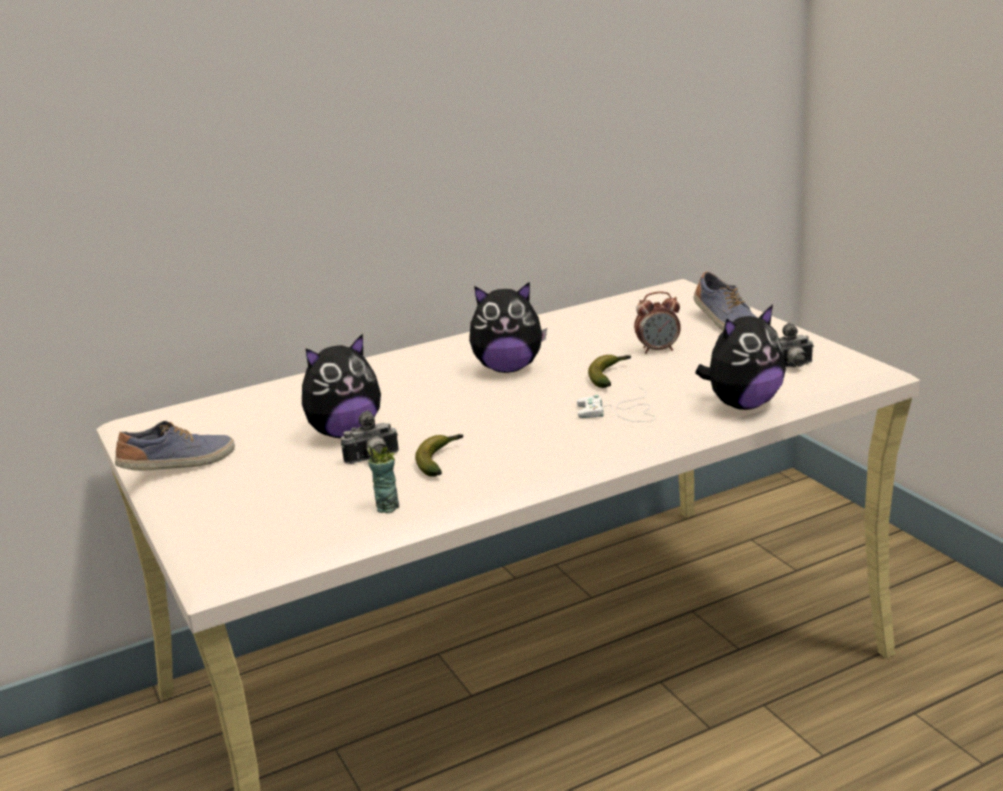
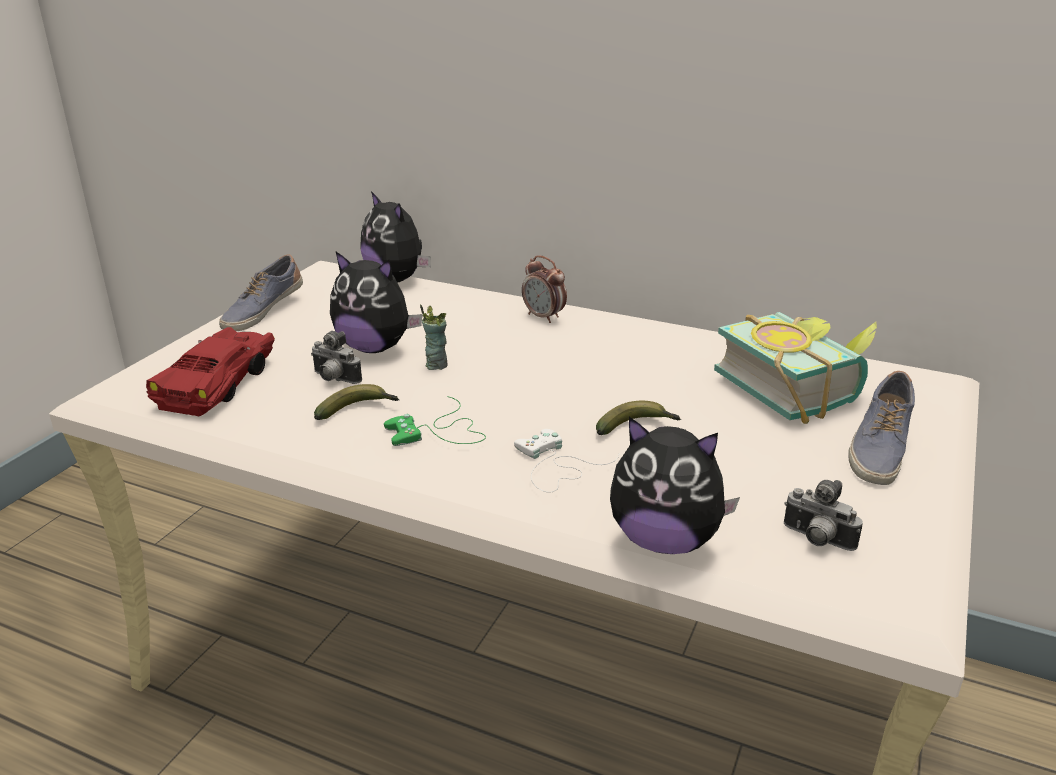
camera: 50 degrees right, 5 degrees up
shoe [115,421,235,471] -> shoe turned 105 degrees clockwise [219,254,303,331]
cup [367,446,399,513] -> cup moved to [420,304,448,370]
plush toy [469,282,547,373] -> plush toy moved to [360,191,431,282]
alarm clock [634,291,681,354] -> alarm clock moved to [522,255,567,323]
none -> red toy car [146,327,275,416]
none -> green game controller [384,397,486,446]
none -> book [714,312,877,424]

